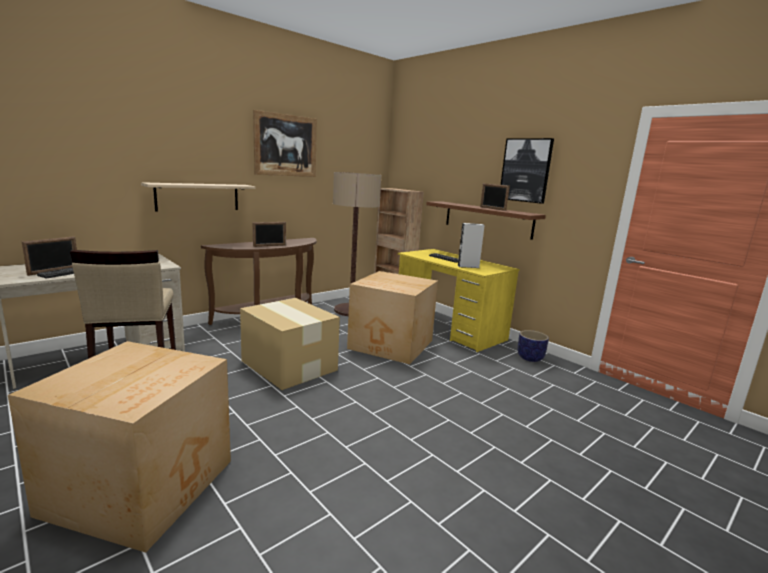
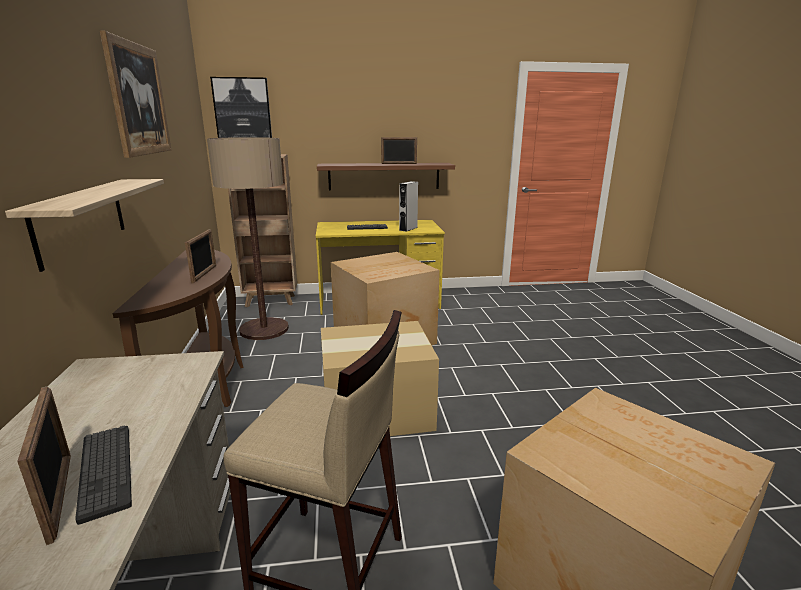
camera: 55 degrees left, 5 degrees up
picture [501,138,554,204] -> picture moved to [210,77,272,138]
planter [518,330,549,362] -> none

